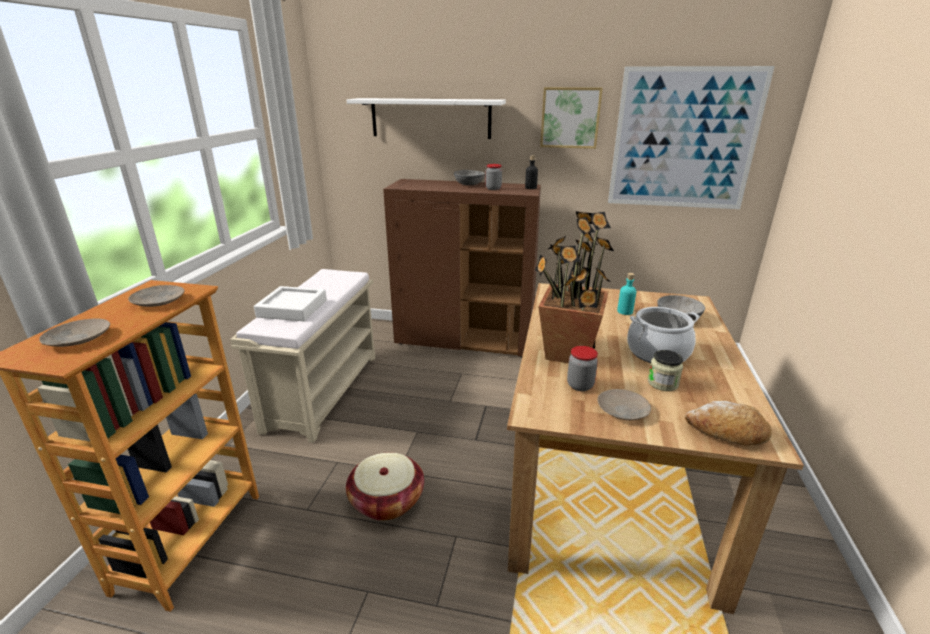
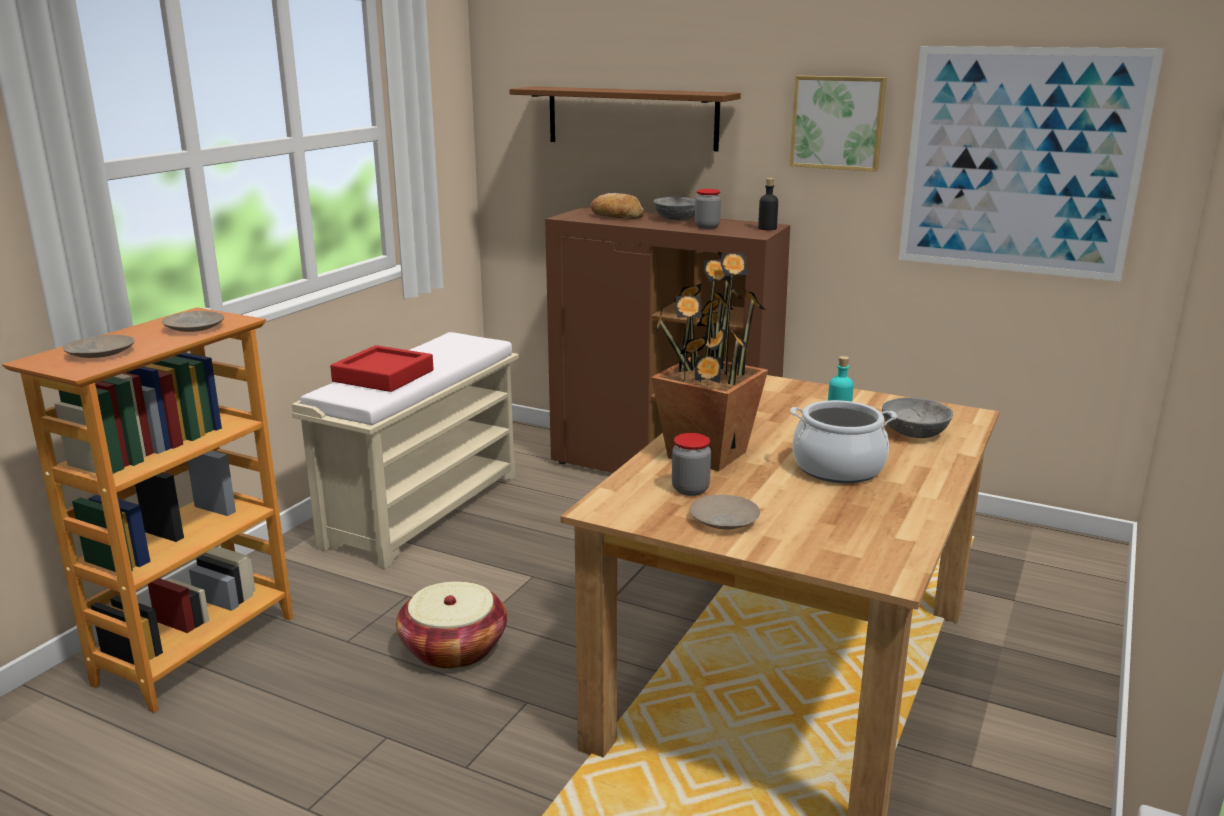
camera: 15 degrees right, 5 degrees down
white tray [254,286,327,321] -> red tray [330,345,434,392]
white shelf [347,98,506,139] -> brown shelf [509,86,741,152]
jar [648,350,683,391] -> none
bread [685,401,772,446] -> bread moved to [591,193,644,219]

